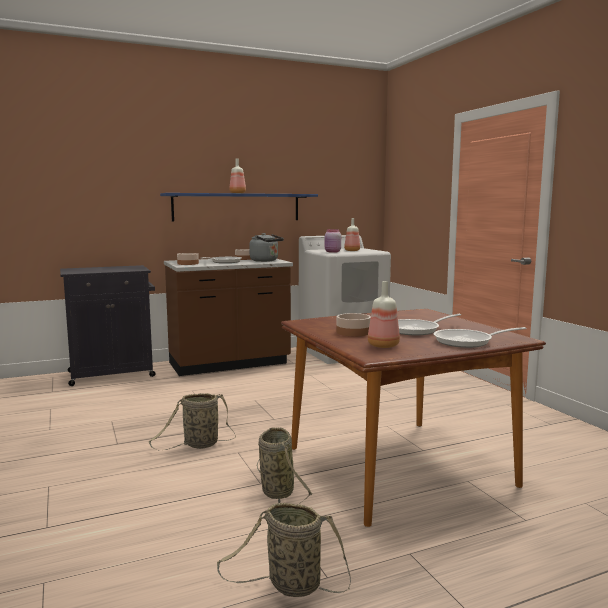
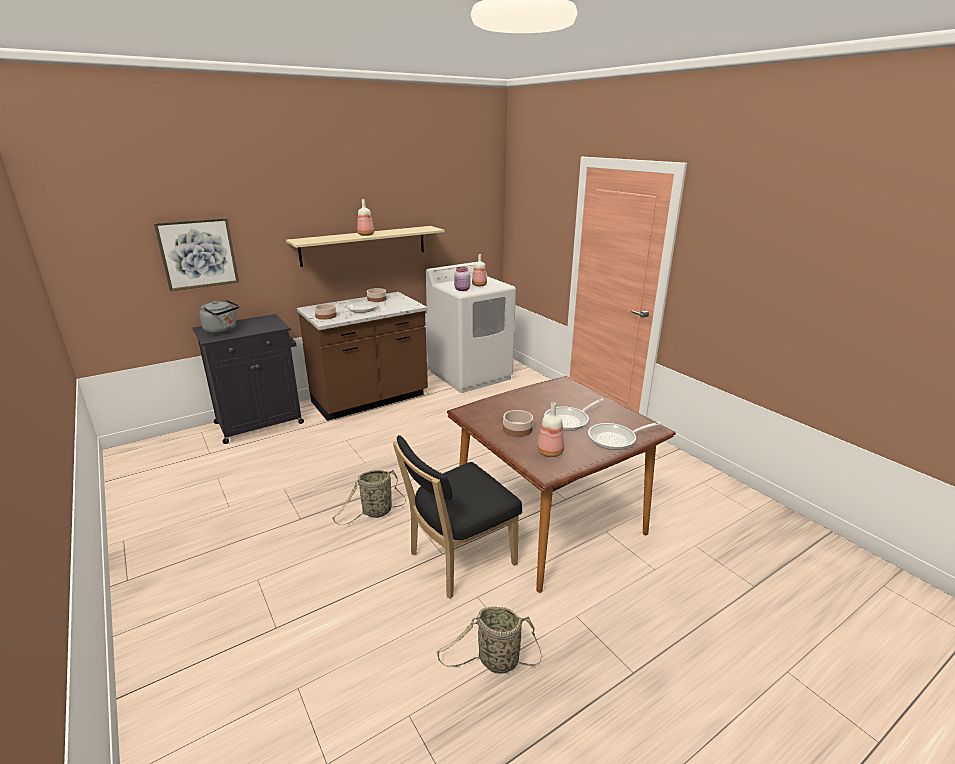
camera: 10 degrees left, 15 degrees up
blue shelf [160,193,318,221] -> beige shelf [286,226,445,267]
grey kettle [249,233,284,262] -> grey kettle moved to [199,300,239,334]
basket [257,427,313,504] -> black chair [393,435,522,599]
none -> picture [154,218,239,291]

